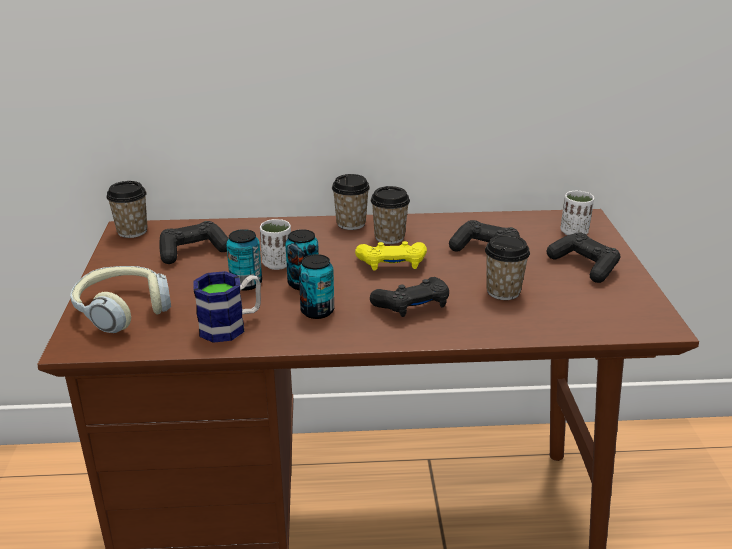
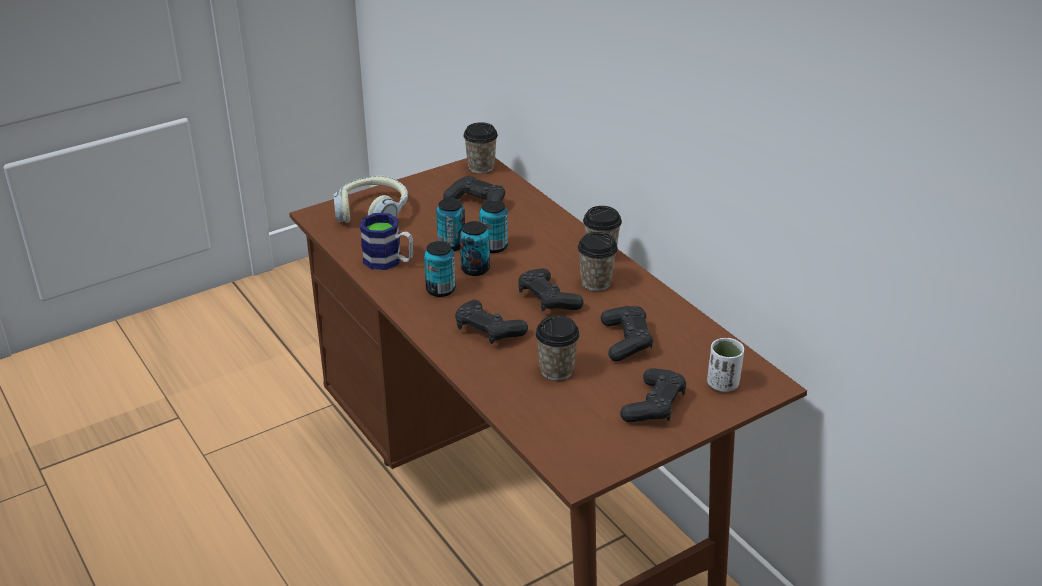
camera: 60 degrees right, 5 degrees up
white cup [260,219,291,270] -> can [479,200,508,253]
yellow game controller [355,241,427,271] -> black game controller [518,268,584,311]

